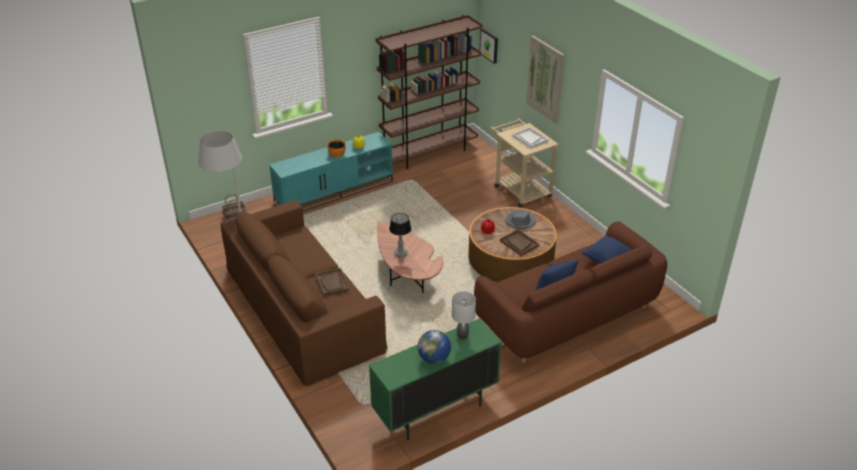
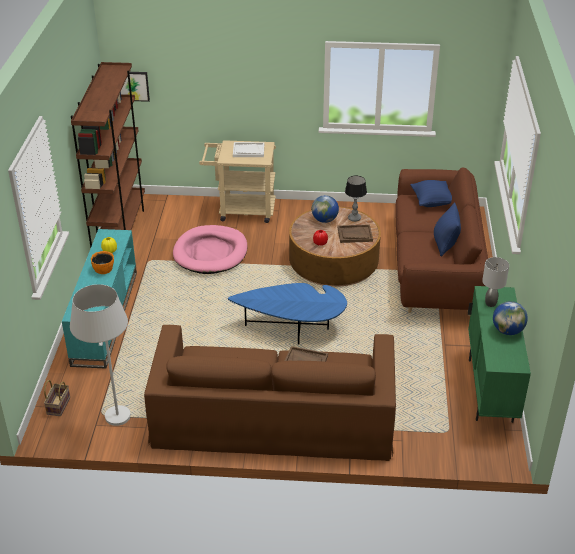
camera: 55 degrees left, 0 degrees up
brown coffee table [377,221,444,293] -> blue coffee table [228,283,347,344]
table lamp [389,213,411,258] -> table lamp moved to [345,176,367,222]
grey hat [505,209,536,229] -> globe [312,195,339,223]
picture [526,35,565,124] -> none
none -> pink dog bed [173,225,248,274]

